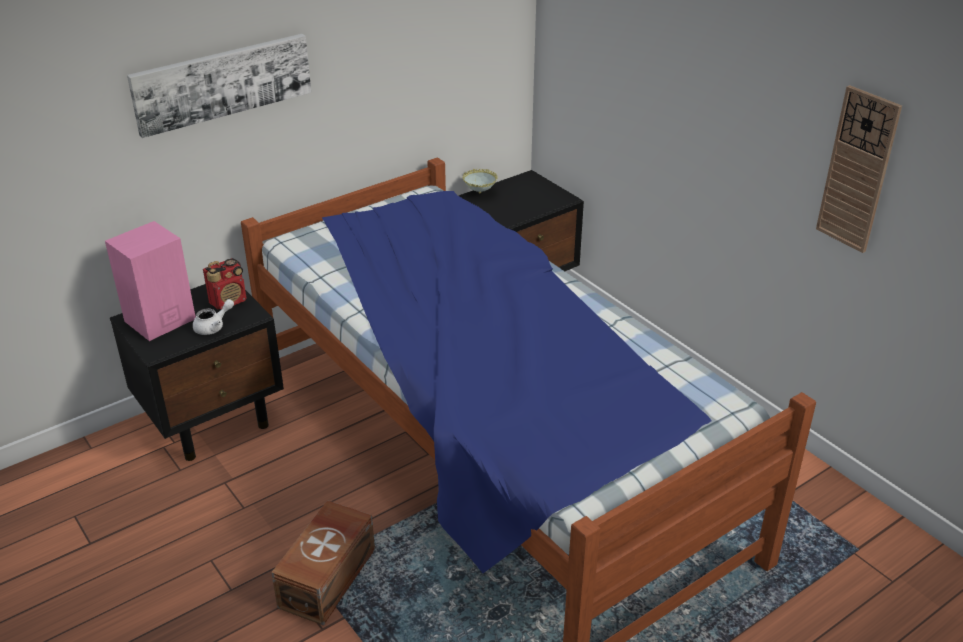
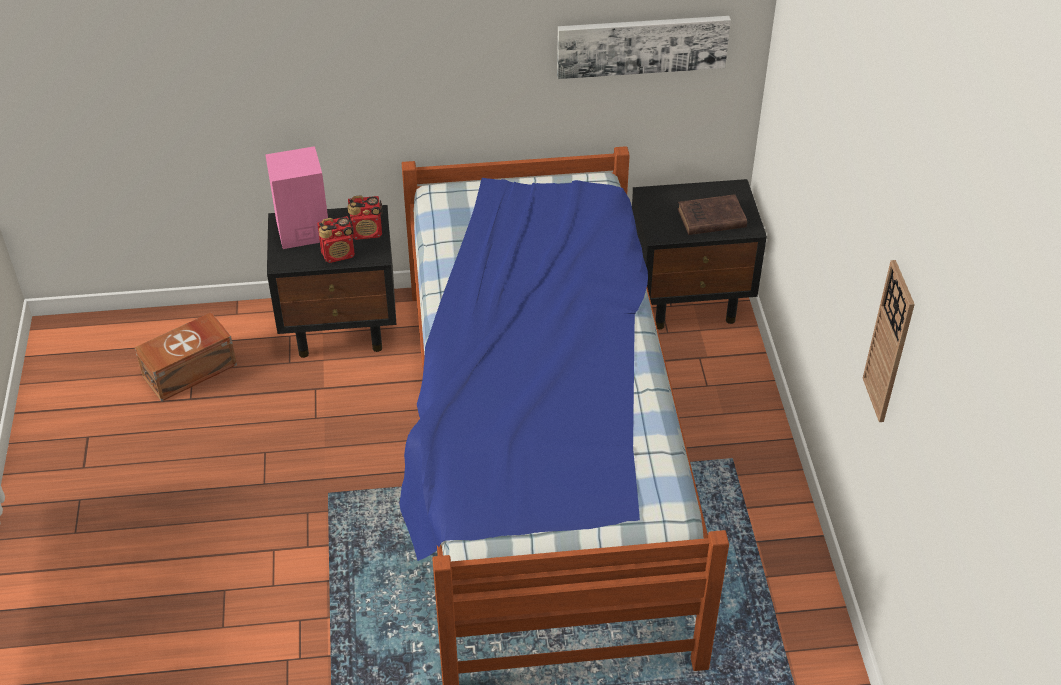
camera: 30 degrees right, 10 degrees up
picture [127,34,311,138] -> picture moved to [557,16,731,79]
white teapot [193,299,234,335] -> radio [317,216,355,263]
brown storage box [271,500,375,626] -> brown storage box moved to [134,312,237,402]
bowl [462,169,498,194] -> none
none -> brown book [678,194,747,235]

